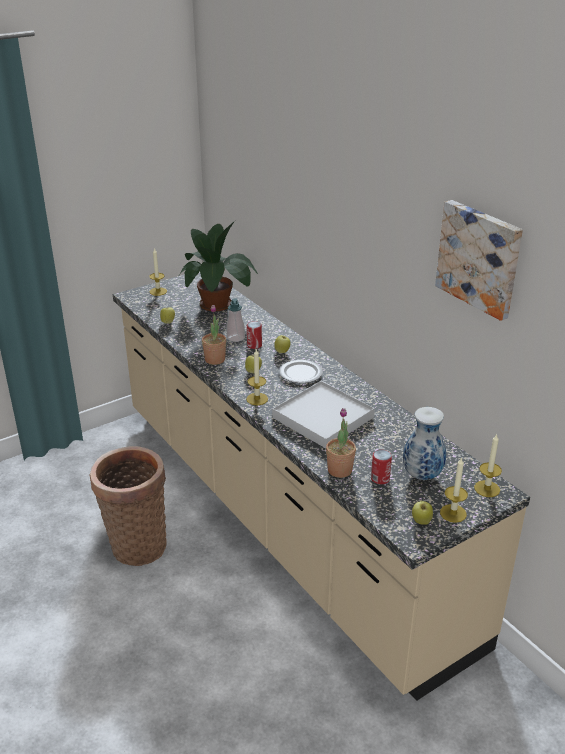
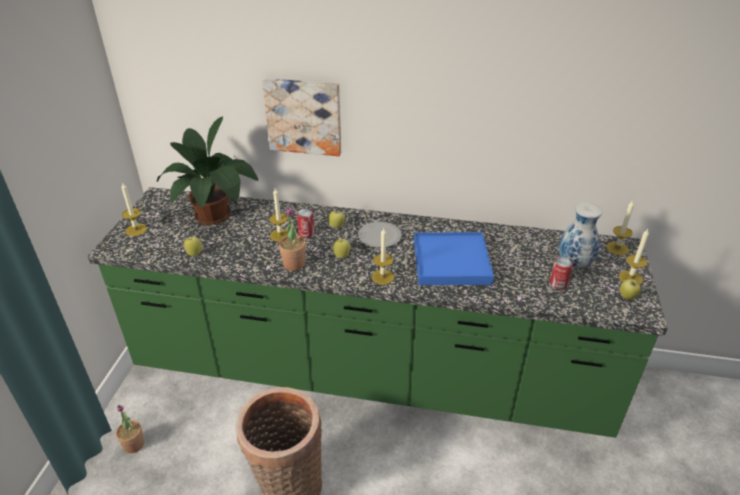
camera: 45 degrees left, 5 degrees up
beige counter [113,272,530,701] -> green counter [88,187,668,438]
soap dispenser [226,298,245,342] -> candle [269,188,288,242]
white tray [272,381,375,448] -> blue tray [414,232,494,285]
potted plant [326,408,356,478] -> potted plant moved to [116,405,144,453]
picture [435,200,523,321] -> picture moved to [262,78,341,156]

